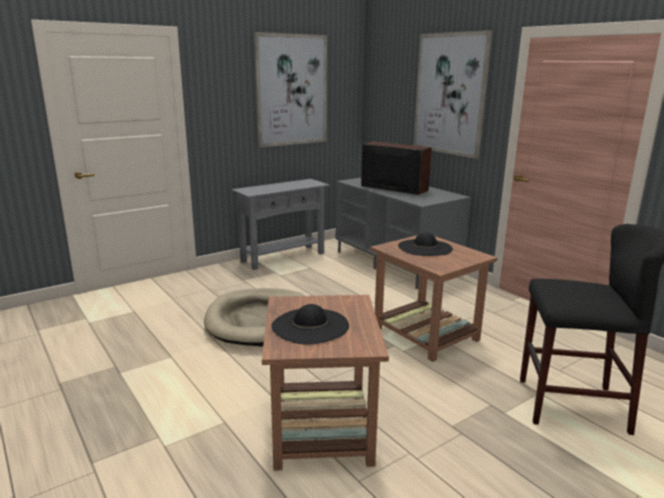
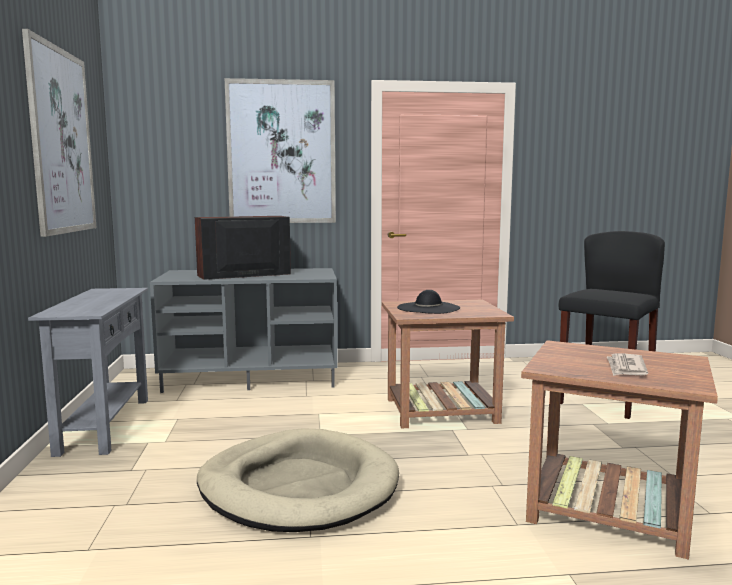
camera: 60 degrees left, 10 degrees down
black hat [272,304,349,344] -> newspaper [607,354,648,376]

